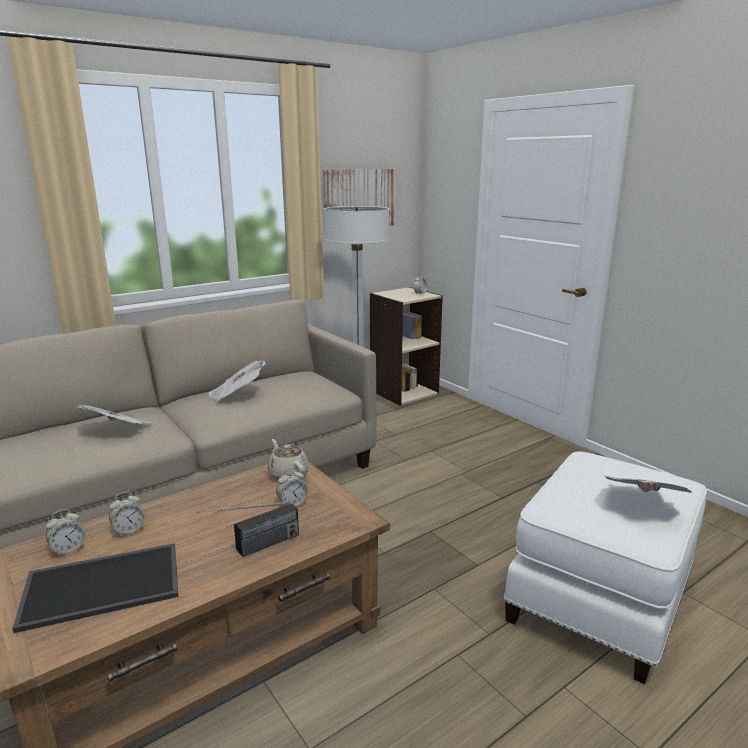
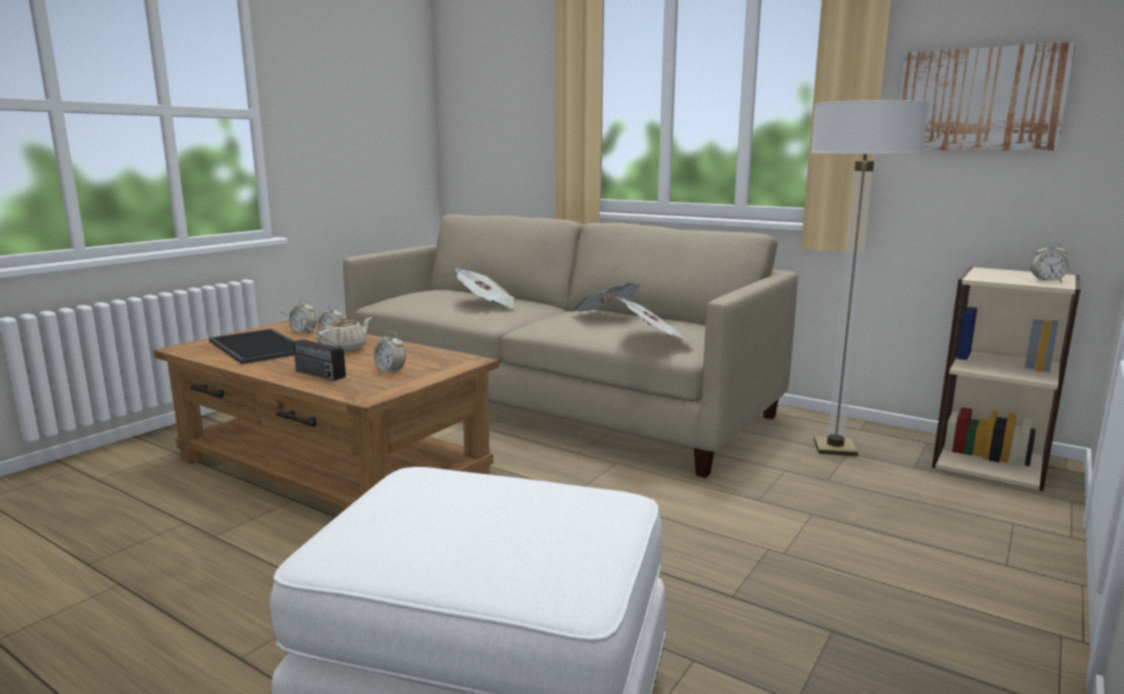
camera: 70 degrees right, 5 degrees down
beige teapot [268,439,309,479] -> beige teapot moved to [316,317,372,352]
newspaper [605,476,692,493] -> newspaper moved to [616,297,692,342]

